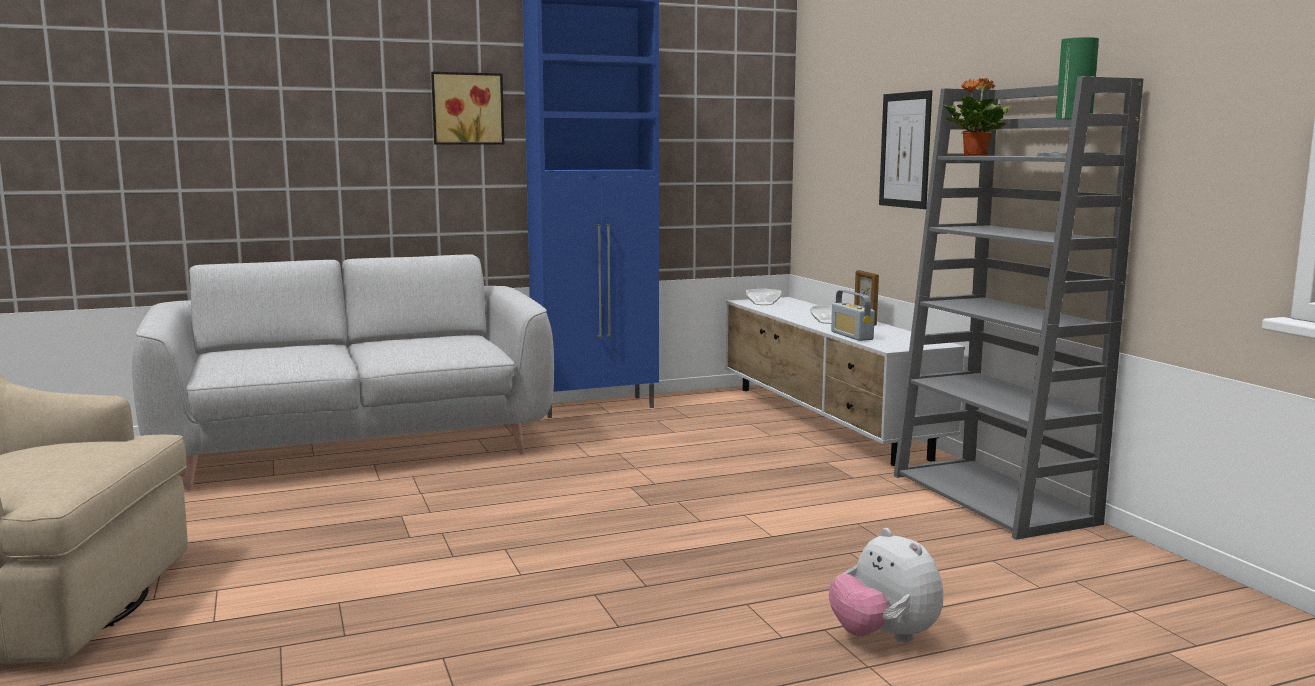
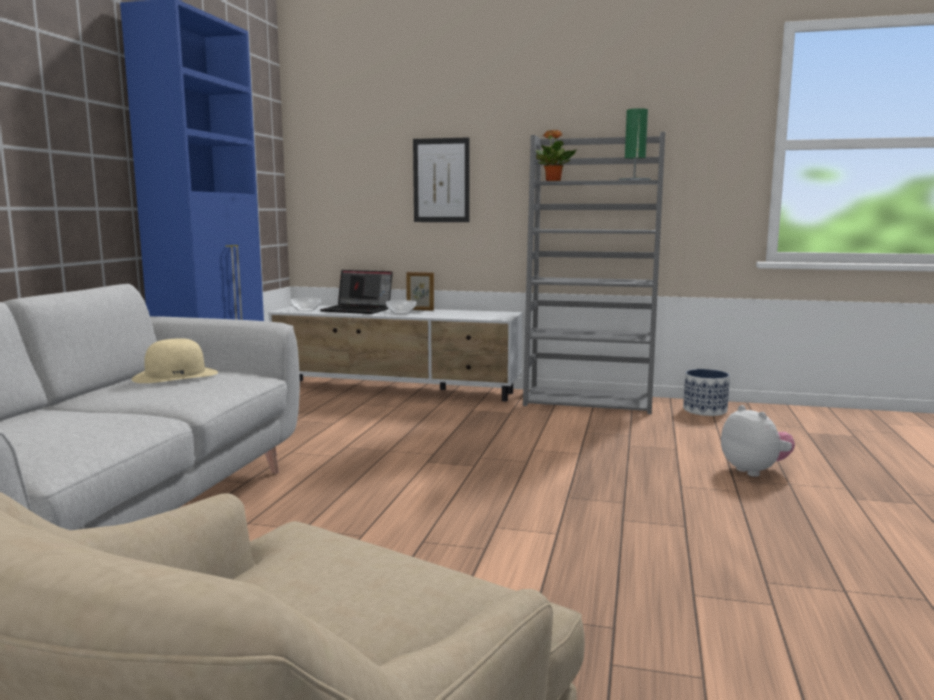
camera: 55 degrees left, 0 degrees up
picture [431,72,504,145] -> none
plush toy [829,528,943,643] -> plush toy turned 120 degrees counterclockwise [721,405,795,477]
radio [831,290,875,341] -> none
none -> beige hat [131,338,218,383]
none -> laptop [320,270,393,314]
none -> planter [683,369,730,416]

